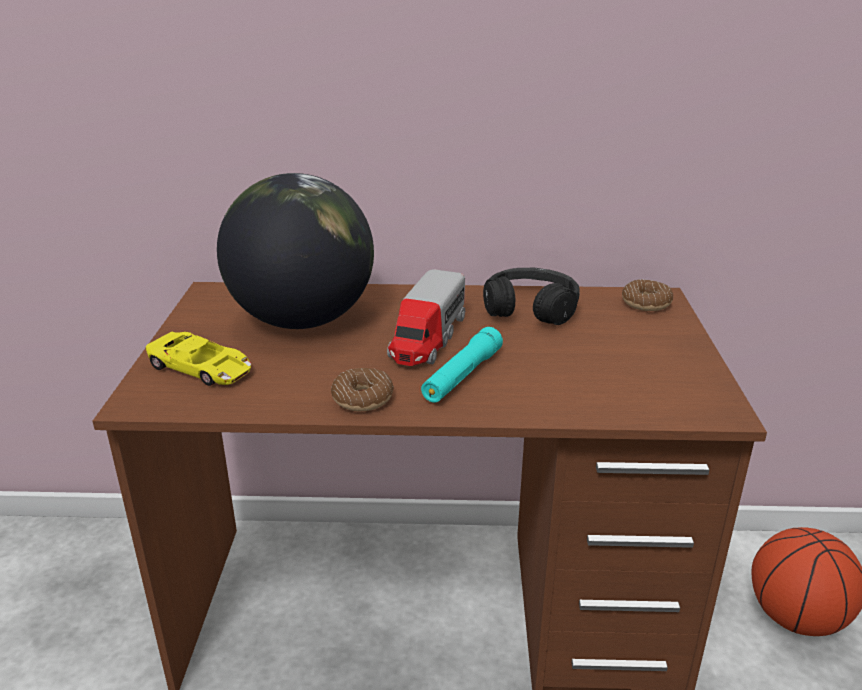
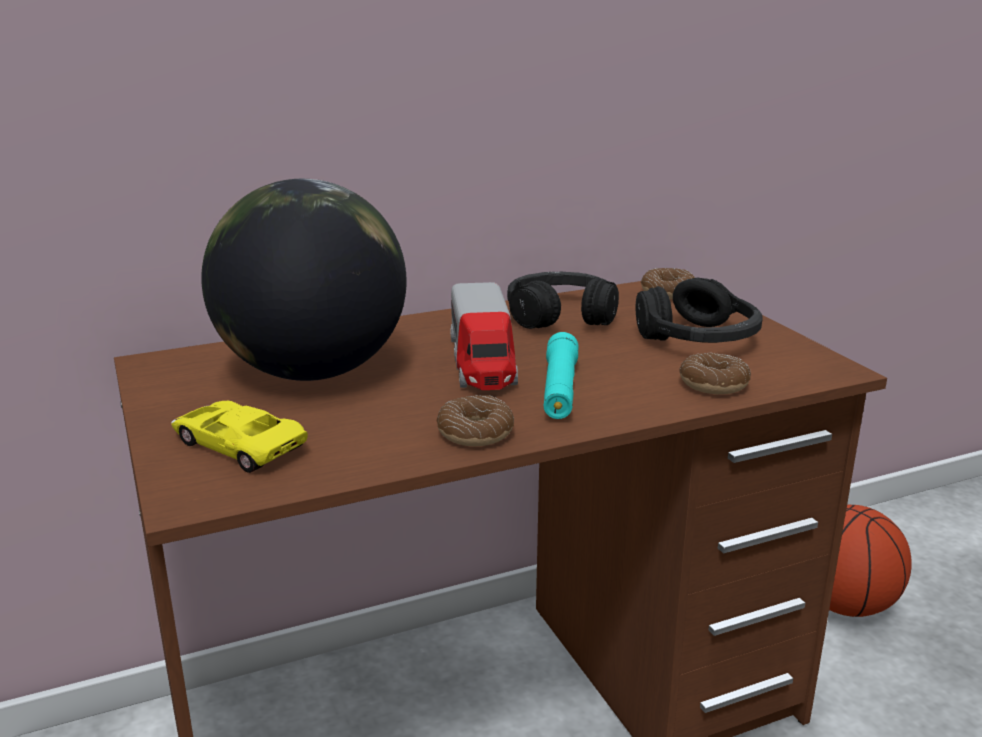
camera: 25 degrees left, 5 degrees down
yellow toy car [146,332,251,386] -> yellow toy car turned 150 degrees counterclockwise [171,401,308,473]
none -> black headphones [636,278,763,343]
none -> donut [680,353,751,394]

